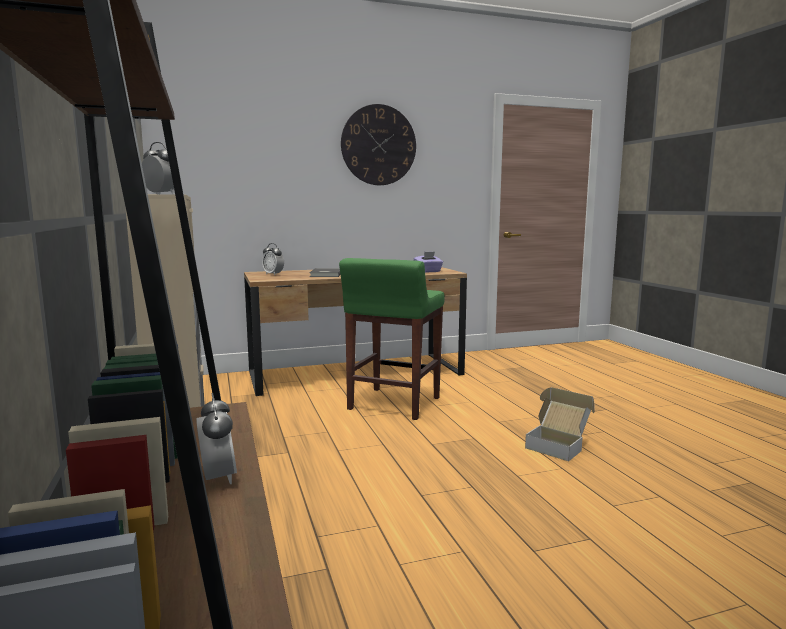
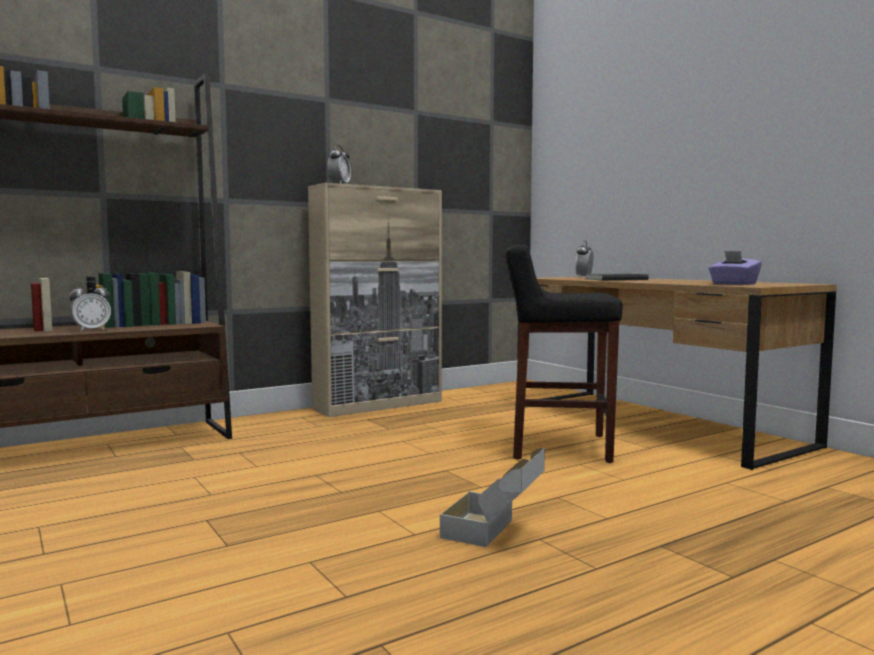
camera: 75 degrees right, 5 degrees down
green stool [339,258,444,420] -> black stool [505,245,623,463]
wall clock [341,104,416,185] -> none

